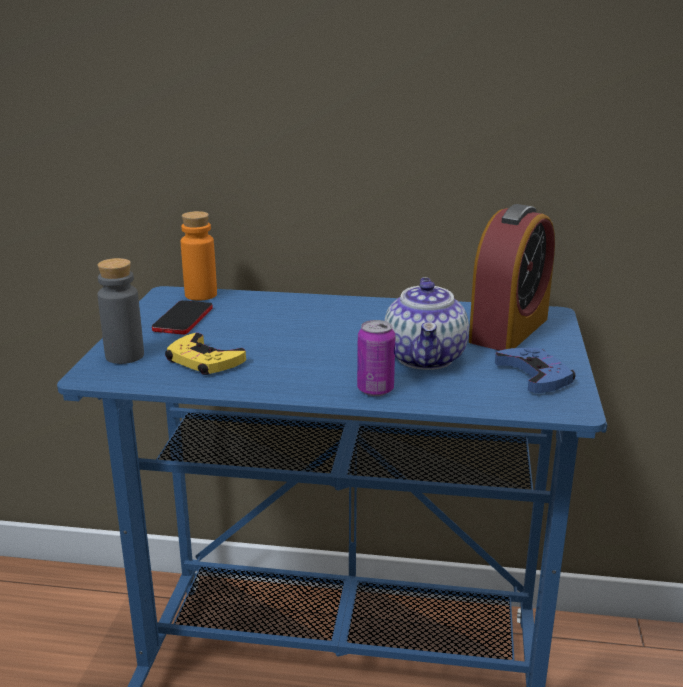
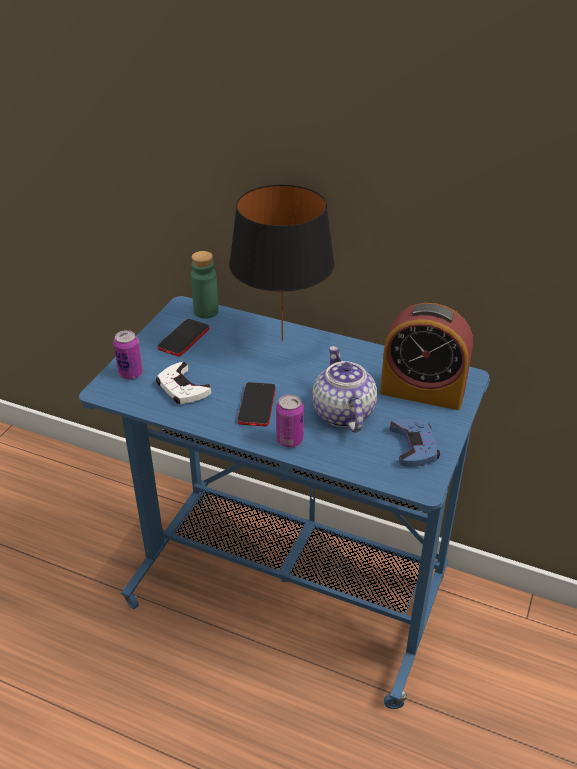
camera: 15 degrees right, 15 degrees up
grey bottle [97,258,144,364] -> can [113,330,143,379]
yellow game controller [165,333,246,375] -> white game controller [156,362,211,404]
orange bottle [181,211,217,301] -> green bottle [191,251,219,319]
teapot [384,277,469,370] -> teapot turned 150 degrees clockwise [312,346,377,433]
alarm clock [469,204,555,351] -> alarm clock turned 60 degrees clockwise [380,303,473,410]
none -> black table lamp [229,184,335,341]
none -> phone [238,382,276,426]

